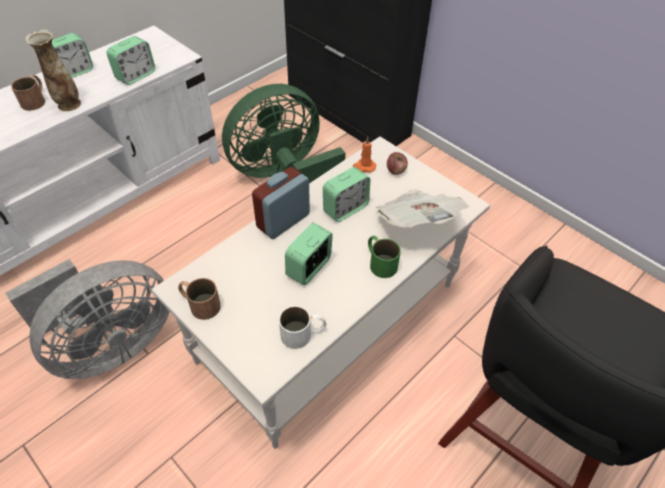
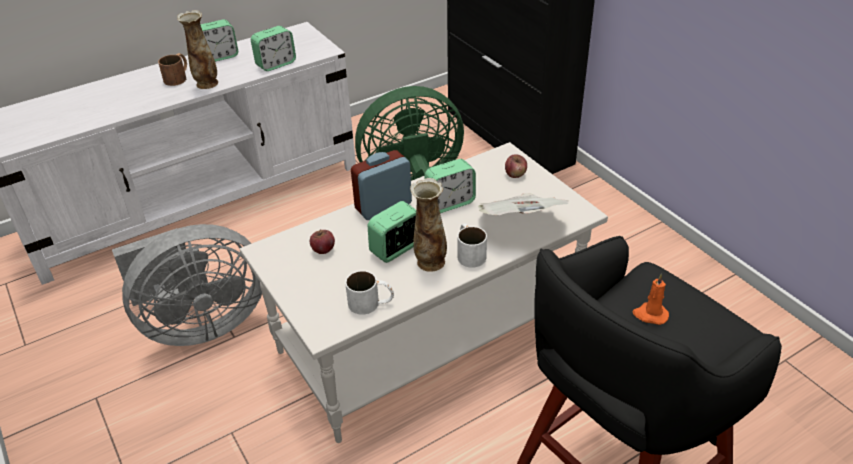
camera: 15 degrees right, 10 degrees down
brown mug [178,278,221,320] -> none
orange candle [352,137,376,172] -> orange candle moved to [633,274,669,325]
green mug [368,236,401,278] -> white mug [458,223,487,267]
none -> apple [310,229,335,254]
none -> vase [410,178,447,272]

